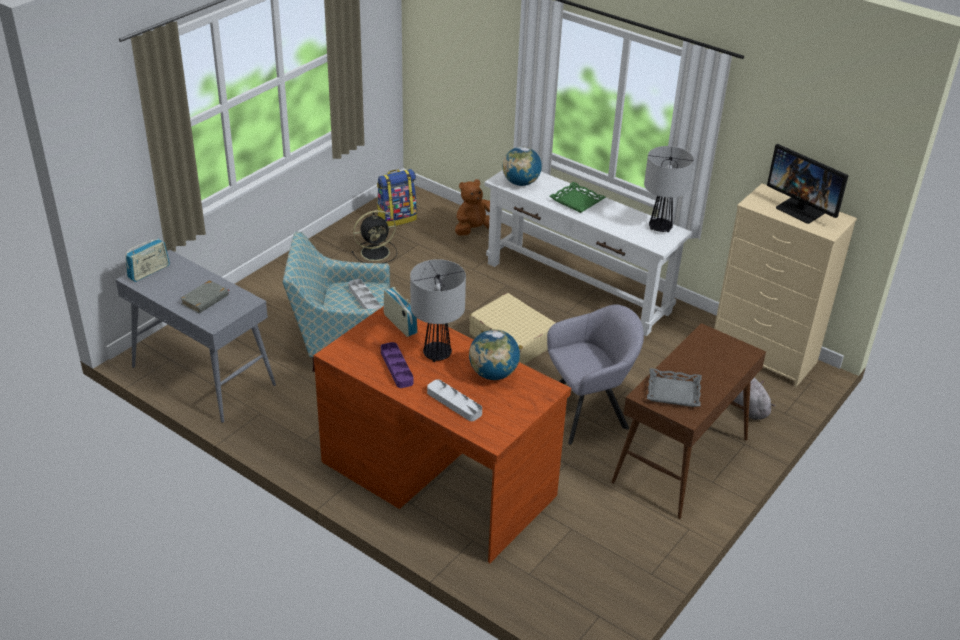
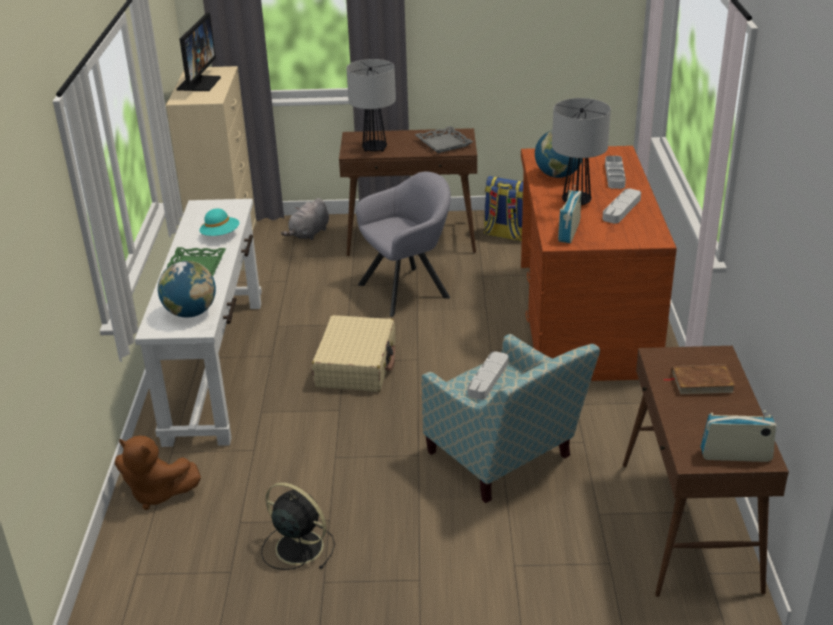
camera: 125 degrees left, 5 degrees down
grey console table [116,250,276,423] -> brown console table [623,346,789,597]
grey book [181,280,229,313] -> brown book [664,364,736,396]
backpack [377,169,417,226] -> backpack moved to [483,176,523,242]
purple tray [381,342,413,388] -> grey tray [602,188,641,224]
grey armchair [547,305,644,445] -> grey armchair turned 120 degrees clockwise [356,171,451,317]
table lamp [644,146,694,232] -> table lamp moved to [346,59,396,152]
none -> turquoise hat [199,209,239,236]

